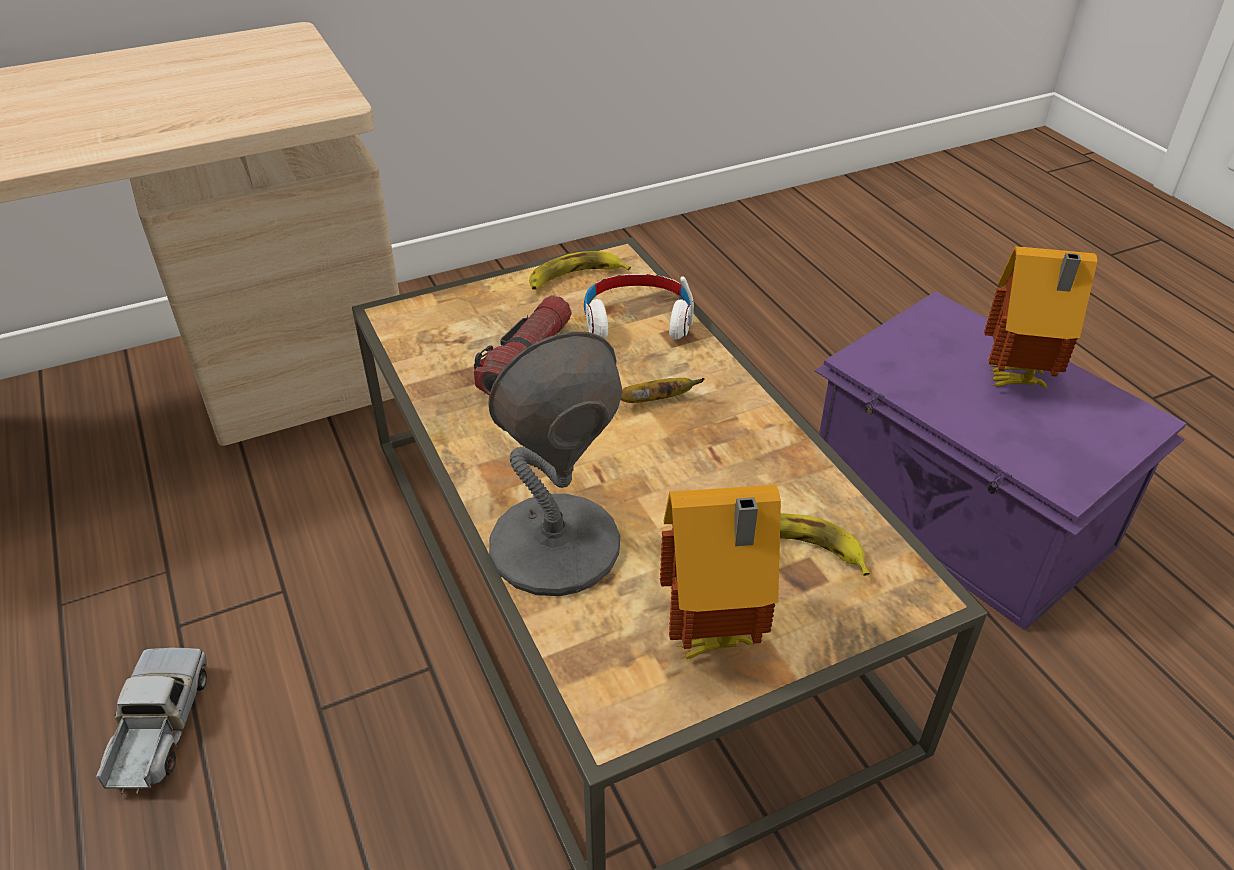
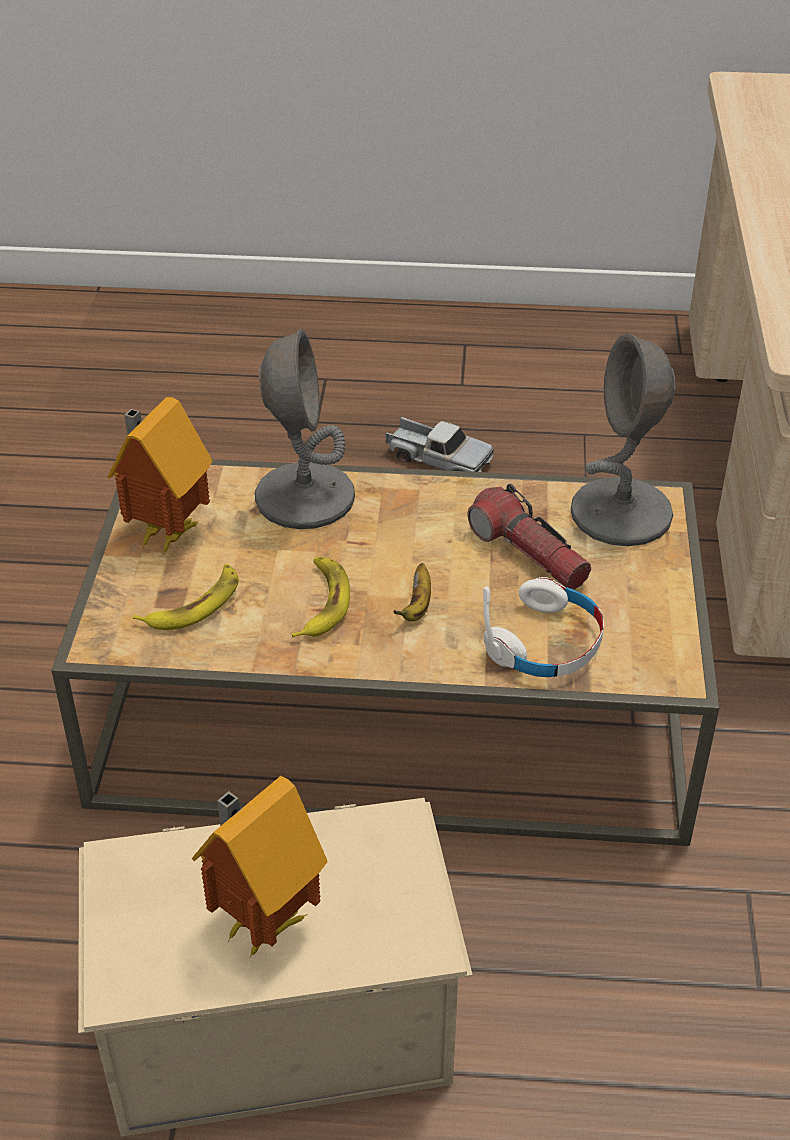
camera: 120 degrees right, 0 degrees up
banana [529,251,631,290] -> banana moved to [292,557,350,637]
purple storage box [814,292,1186,631] -> beige storage box [78,798,473,1137]
none -> grey table lamp [571,333,675,546]

